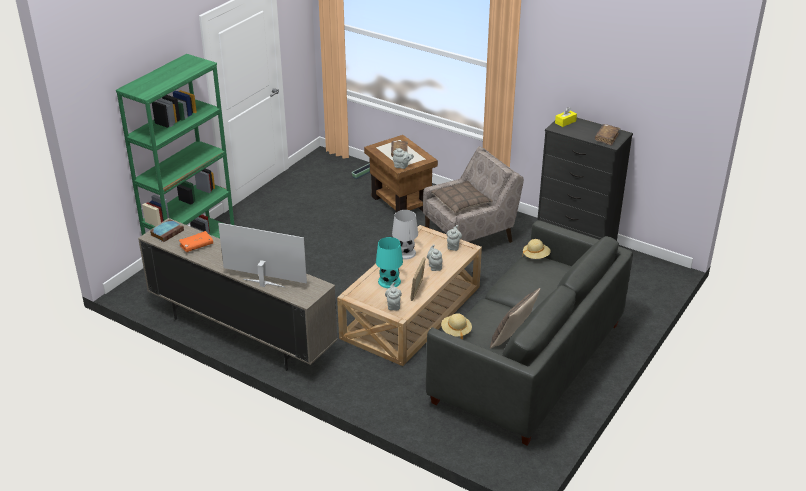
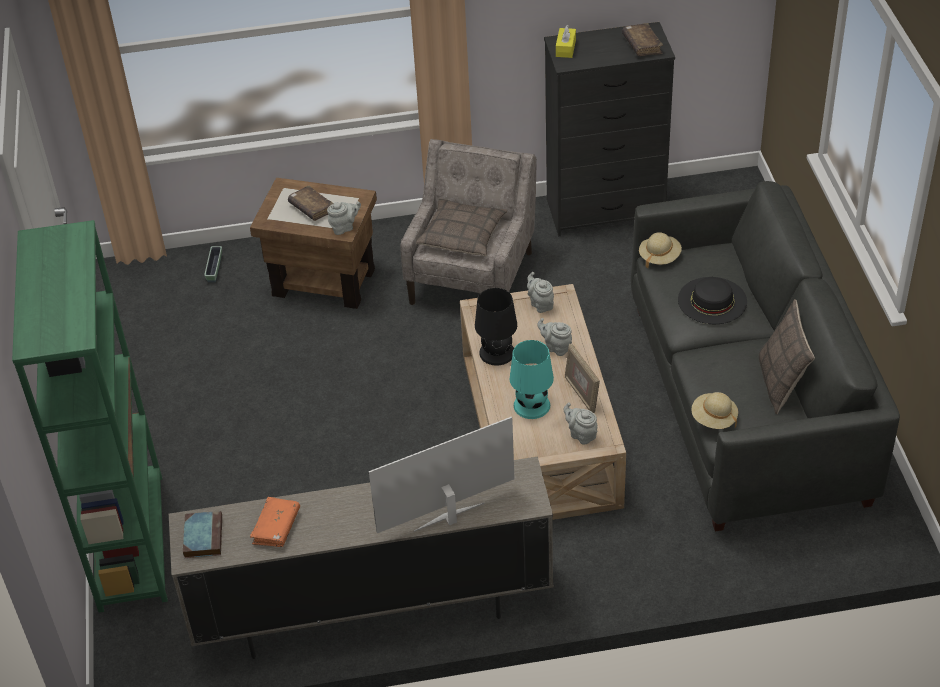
camera: 40 degrees left, 10 degrees up
white table lamp [392,210,418,259] -> black table lamp [475,288,517,366]
none -> black hat [678,277,747,324]

